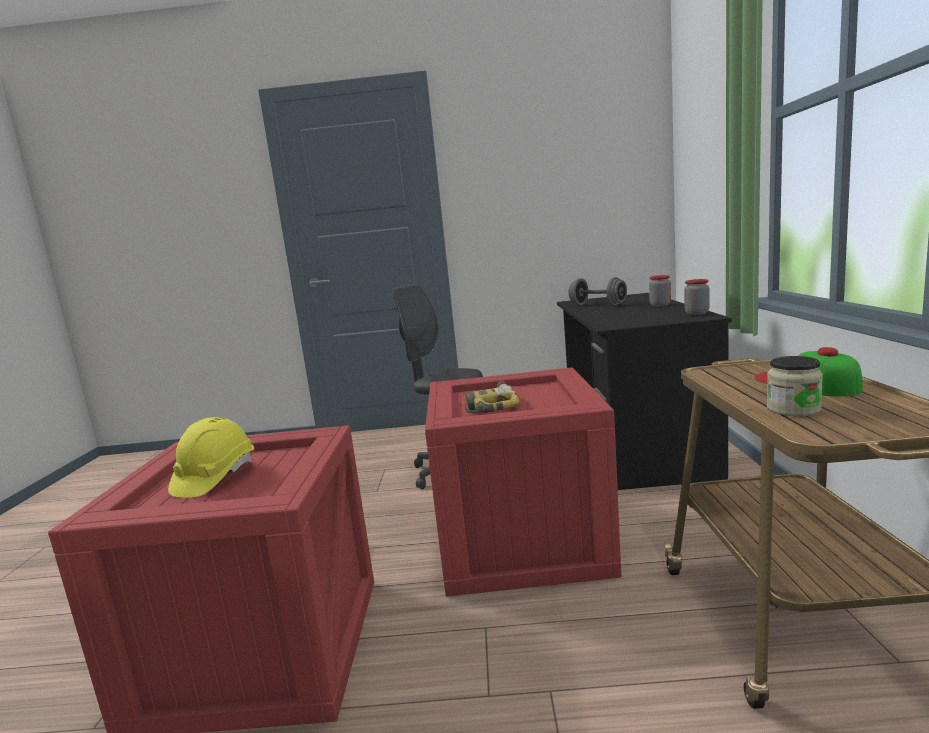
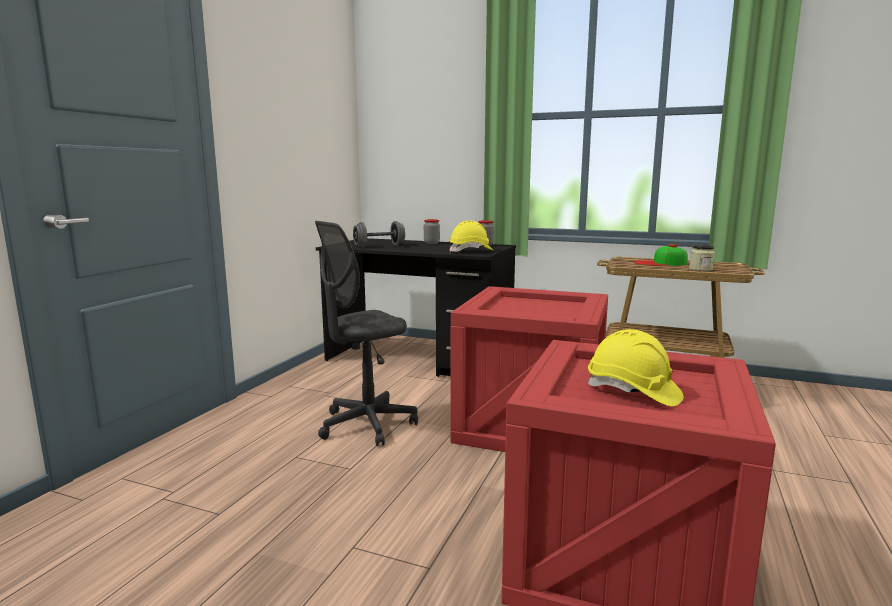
camera: 70 degrees left, 0 degrees up
power drill [464,381,520,413] -> none
none -> yellow hard hat [449,220,494,252]

